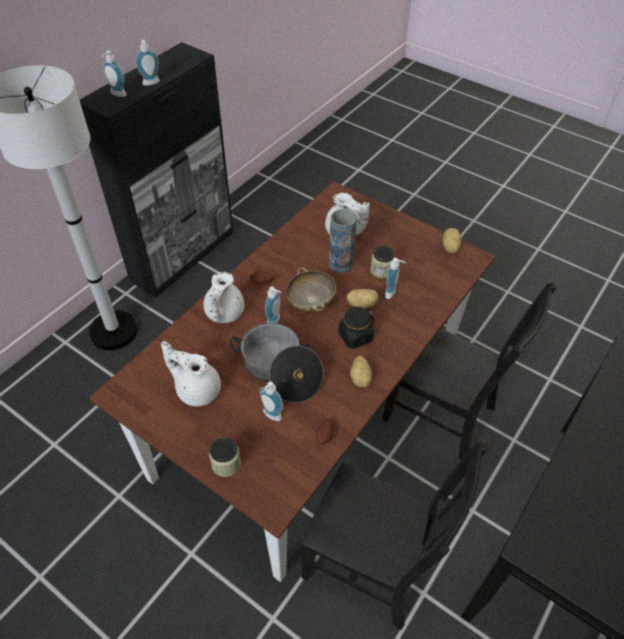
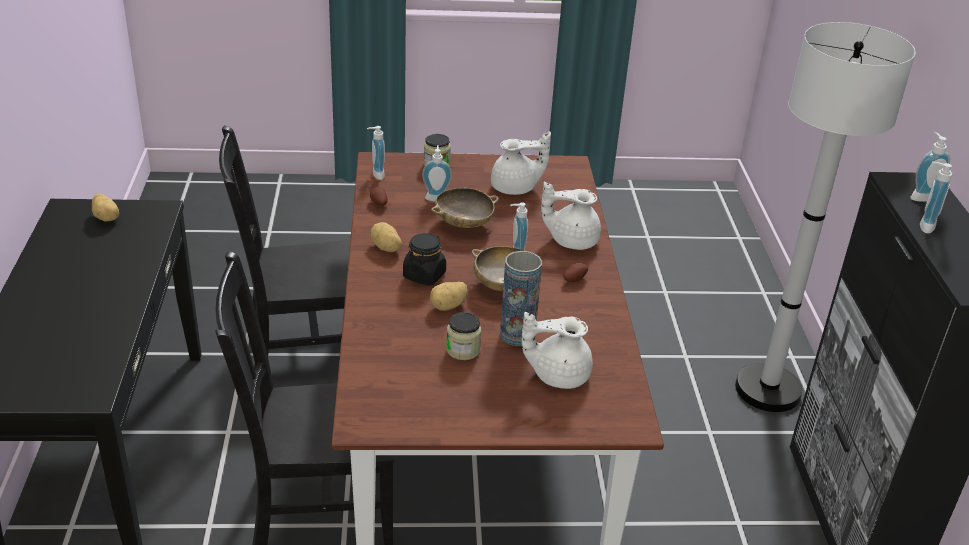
camera: 140 degrees right, 15 degrees down
white teapot [203,272,244,323] -> white teapot turned 60 degrees counterclockwise [541,181,601,250]
cooking pot [230,323,324,403] -> beige bowl [431,188,499,228]
soap dispenser [385,258,405,299] -> soap dispenser moved to [367,126,385,180]
potato [443,228,461,253] -> potato moved to [92,194,119,221]

